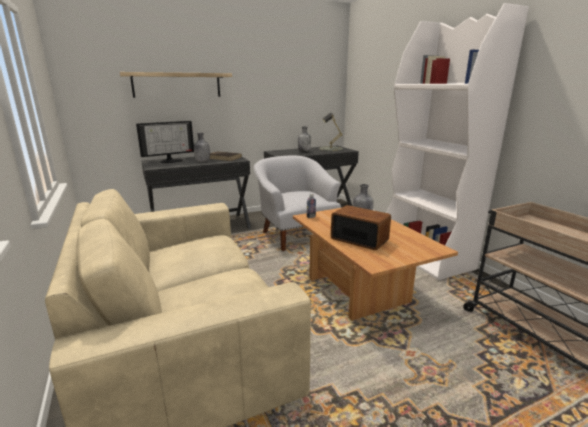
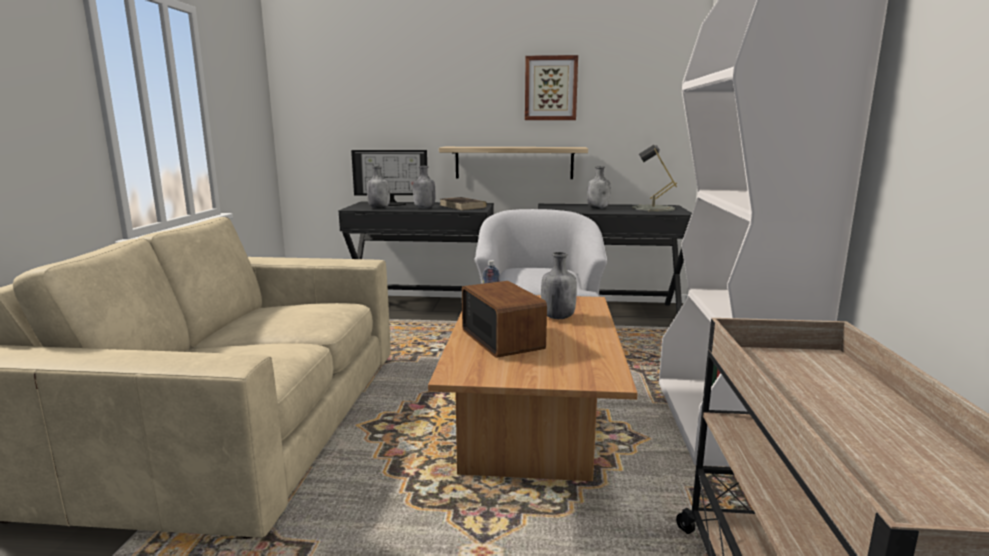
camera: 30 degrees right, 5 degrees down
shelf [120,72,232,98] -> shelf moved to [439,147,588,179]
none -> grey bottle [367,166,390,209]
none -> picture [525,55,578,120]

